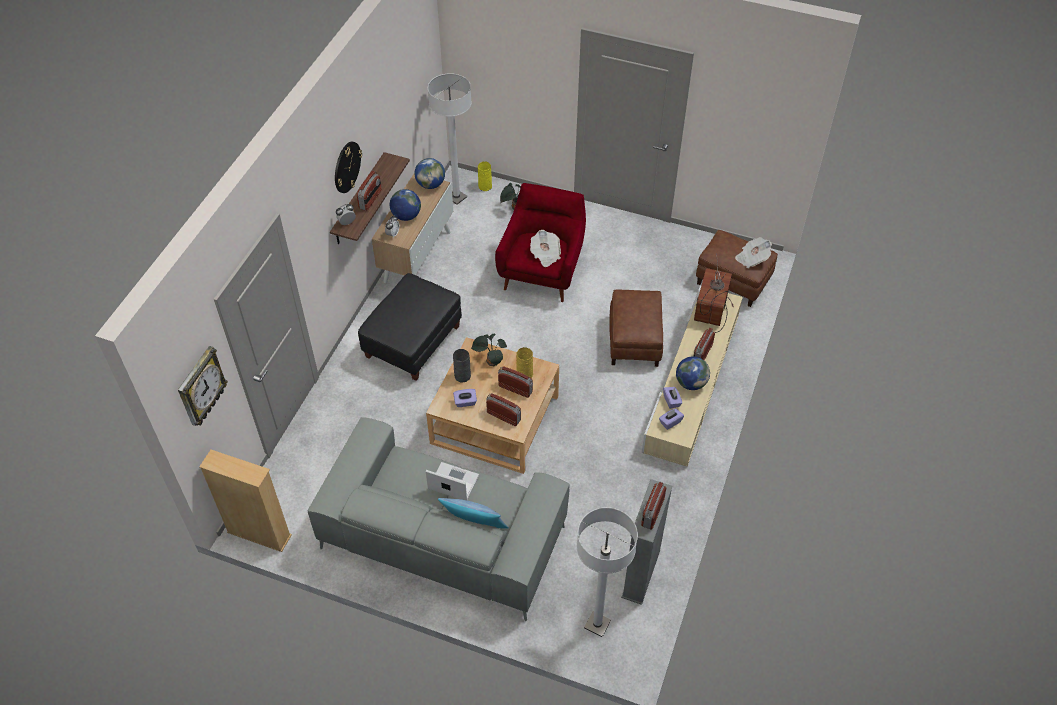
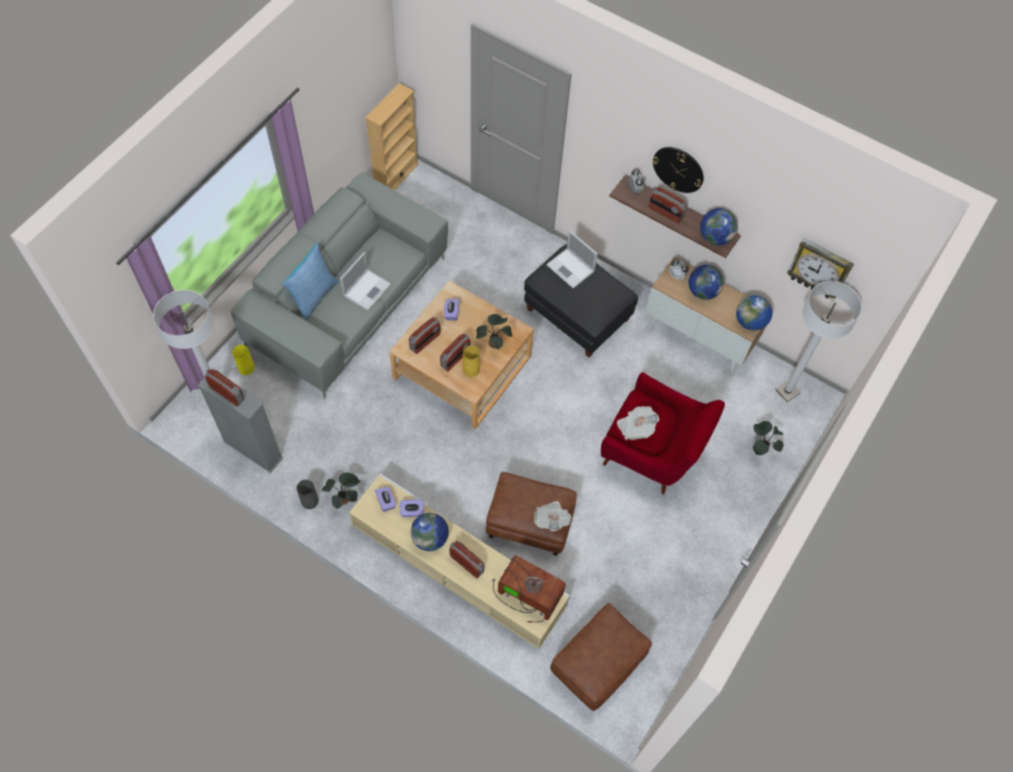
camera: 100 degrees right, 10 degrees up
wall clock [178,346,228,426] -> wall clock moved to [787,238,854,299]
grey vase [453,349,471,382] -> grey vase moved to [297,480,319,509]
yellow vase [478,162,492,191] -> yellow vase moved to [232,345,255,375]
newspaper [735,237,772,268] -> newspaper moved to [534,501,572,531]
none -> potted plant [322,473,361,509]
none -> laptop [546,230,598,288]
none -> globe [700,208,738,245]

